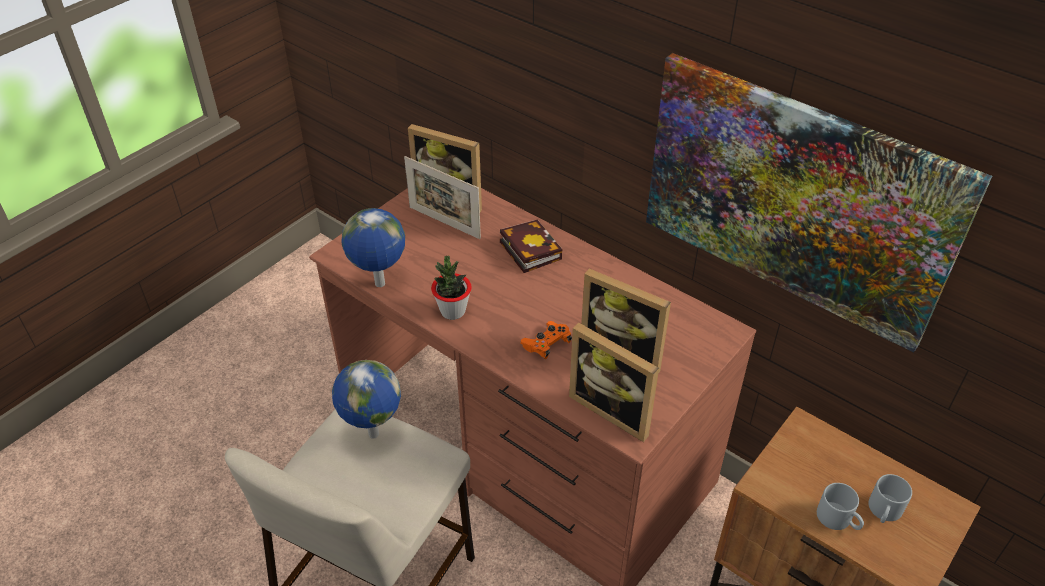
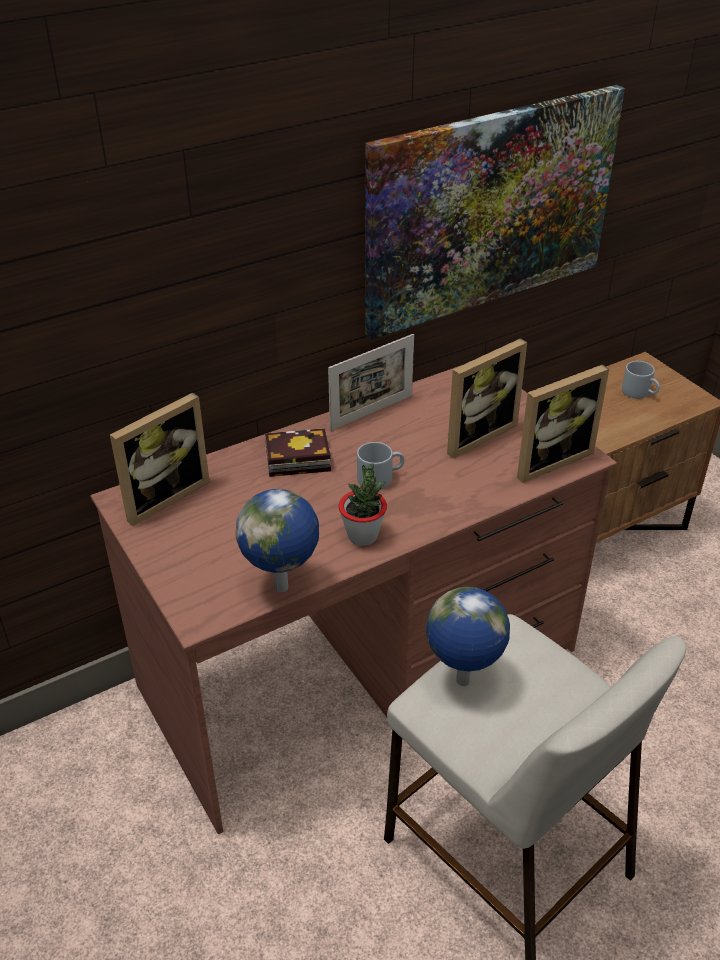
camera: 70 degrees left, 5 degrees down
picture frame [404,156,481,239] -> picture frame moved to [328,334,414,431]
orange game controller [520,321,572,359] -> none
grey mug [817,483,864,530] -> grey mug moved to [357,442,405,490]

